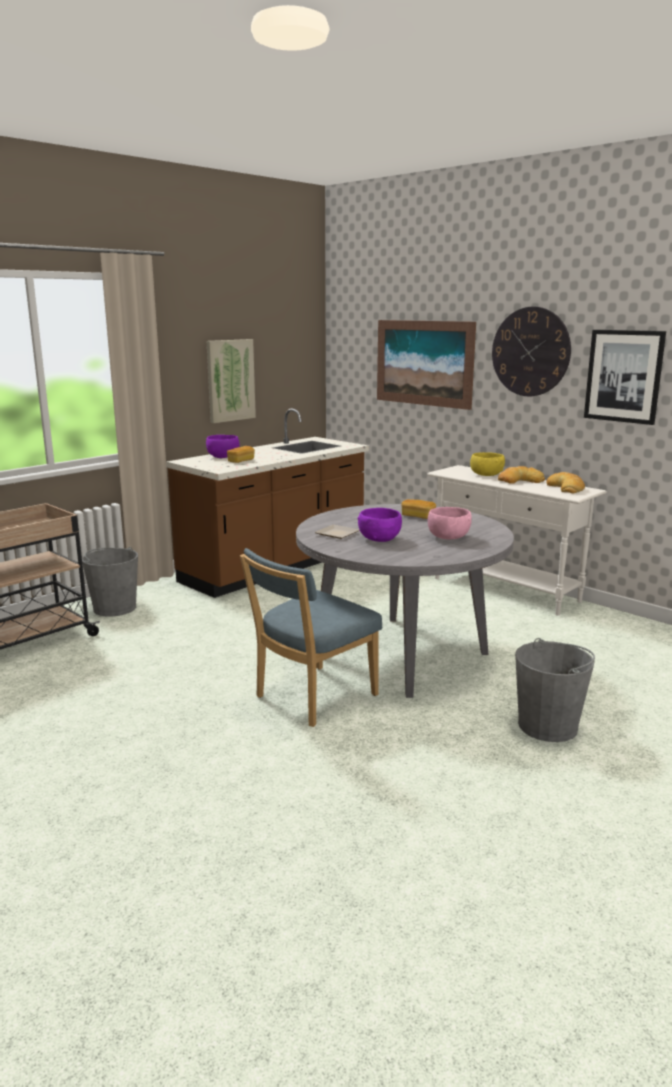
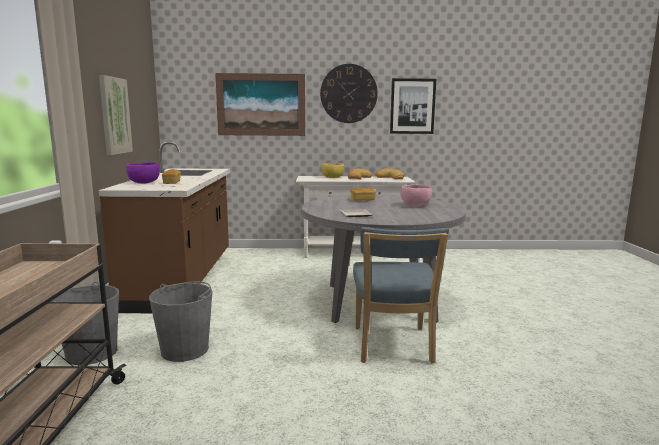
camera: 45 degrees left, 5 degrees down
purple bowl [358,508,402,542] -> none
grey bucket [515,638,595,742] -> grey bucket moved to [149,282,213,362]

